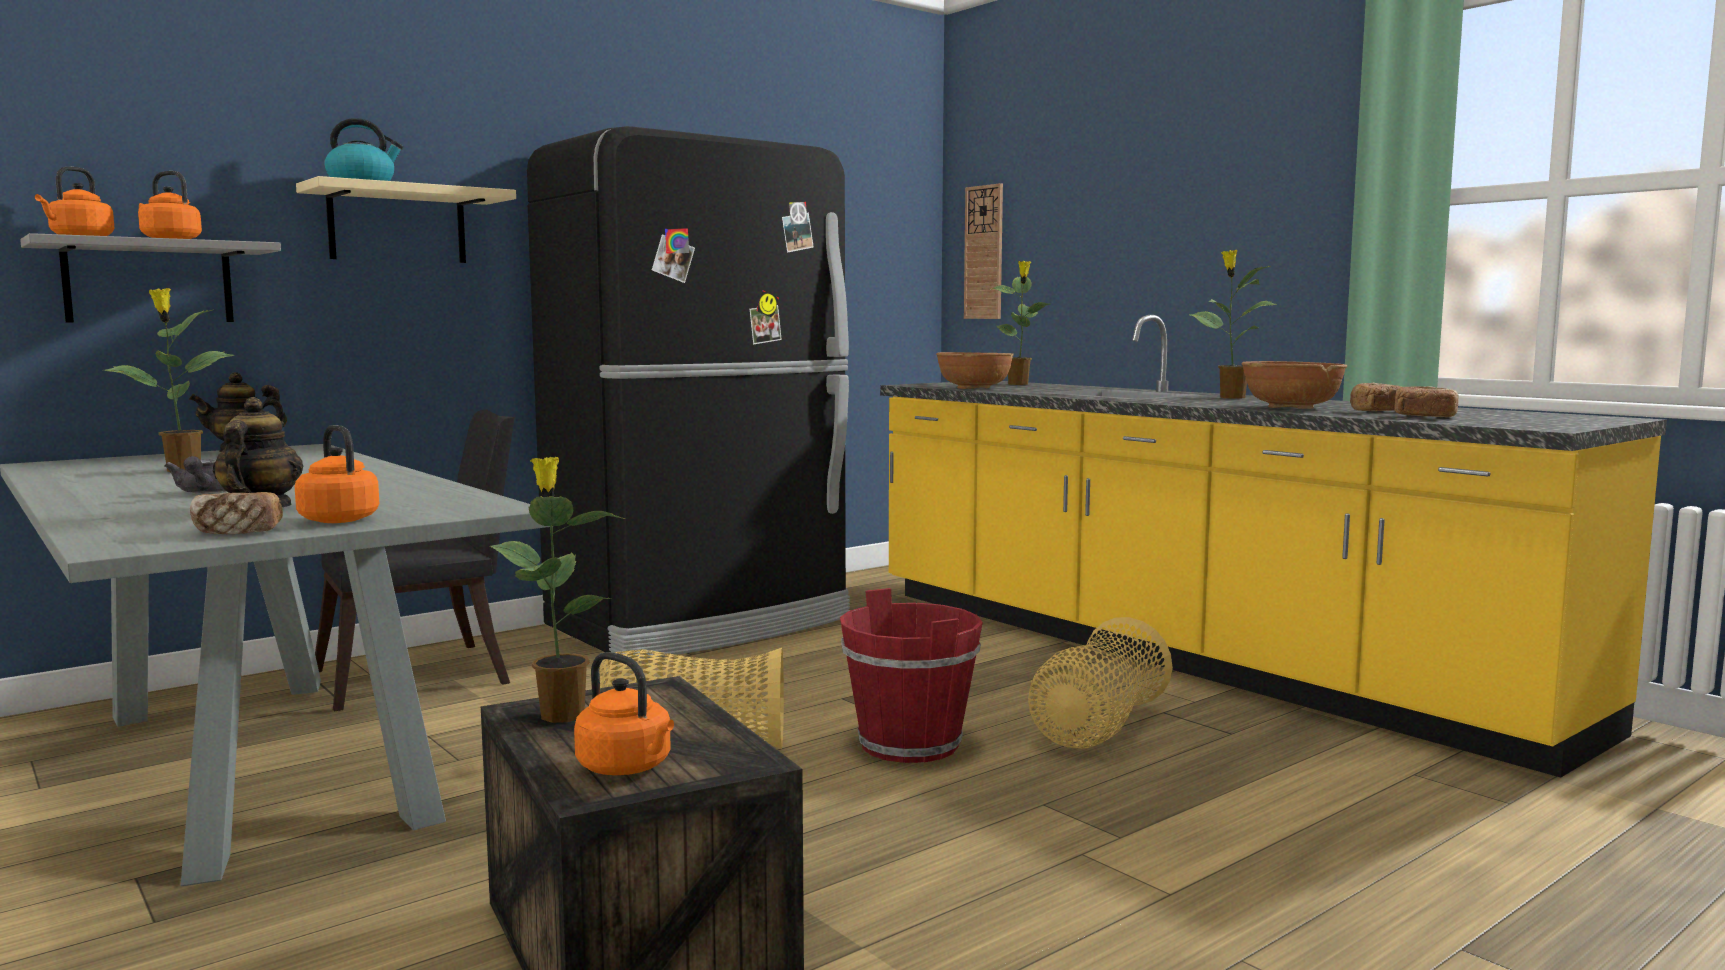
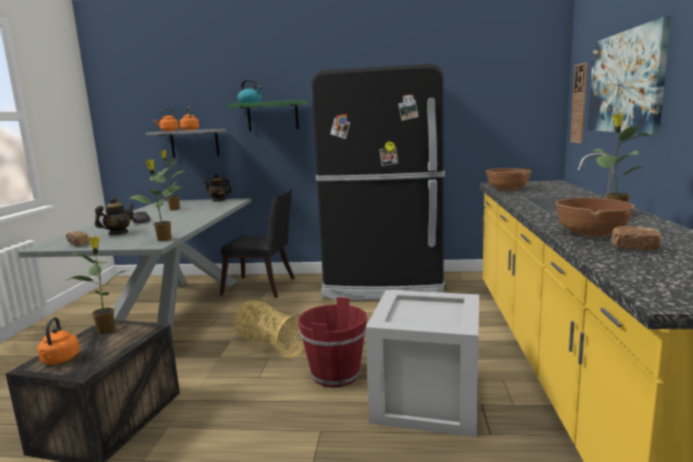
camera: 45 degrees right, 5 degrees up
orange kettle [295,425,379,523] -> none
beige shelf [296,176,516,263] -> green shelf [228,100,307,131]
potted plant [989,261,1050,385] -> potted plant moved to [129,159,182,241]
basket [1028,617,1173,749] -> crate [365,290,479,437]
bread [1394,386,1459,417] -> none
none -> picture [588,16,671,135]

